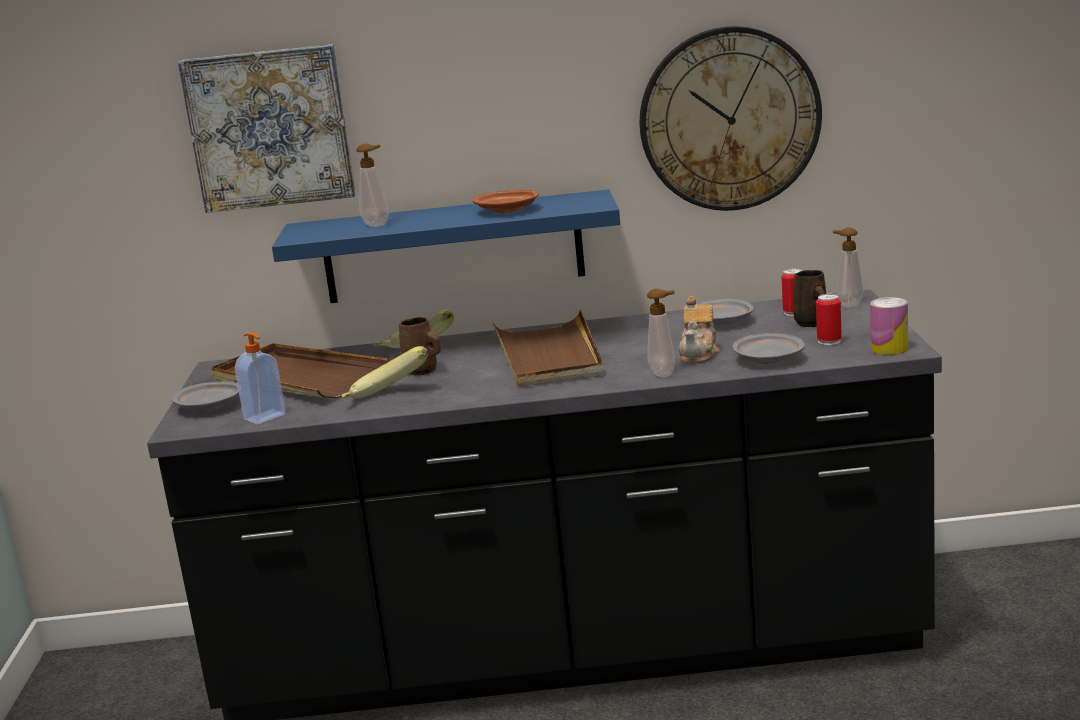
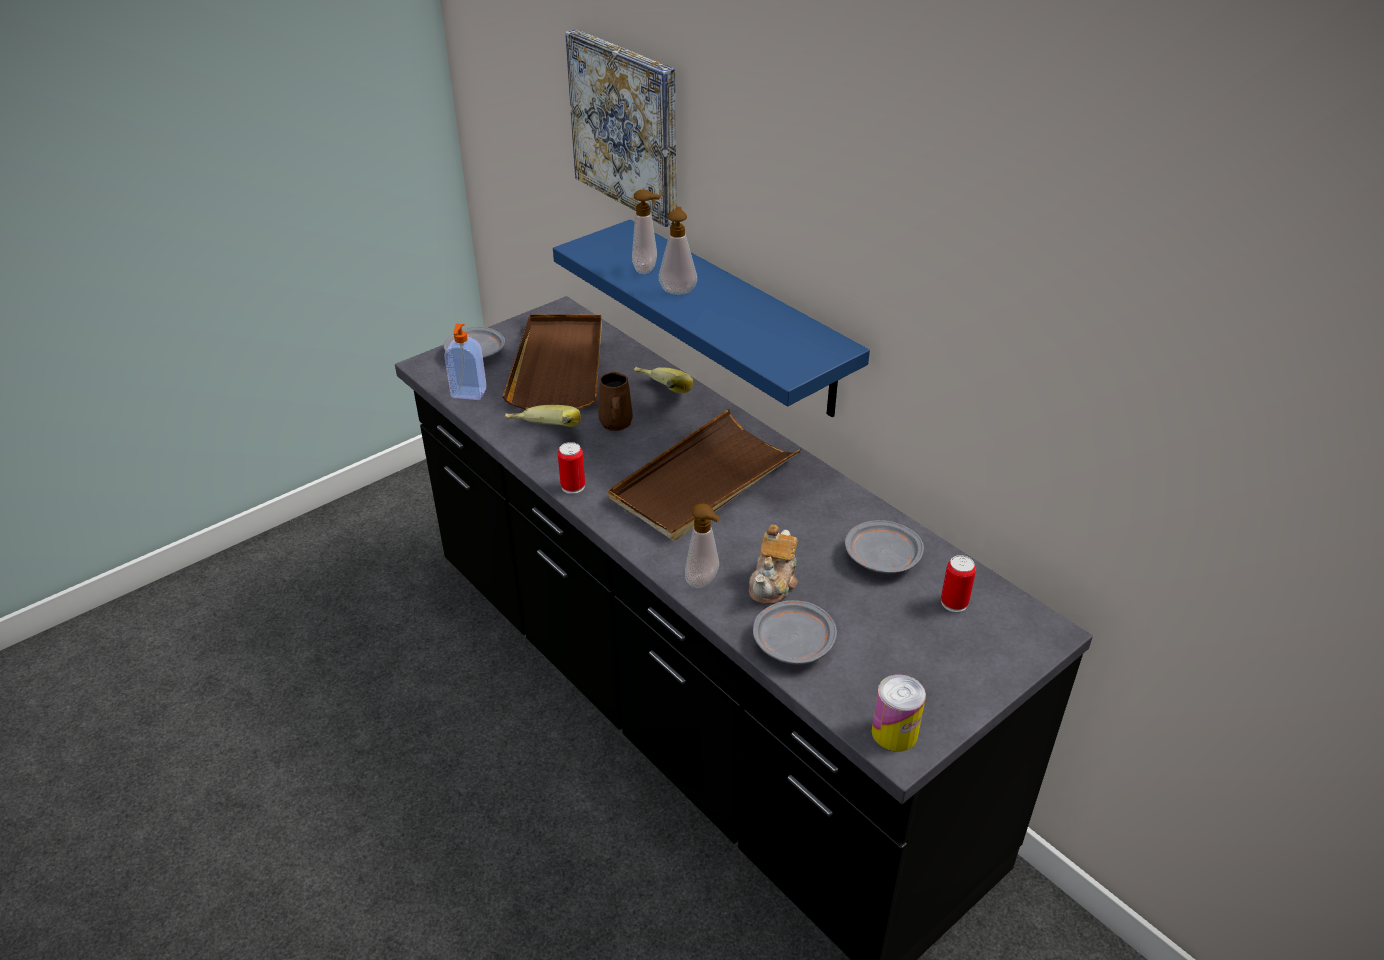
camera: 50 degrees right, 20 degrees up
brown plate [472,189,539,213] -> none
wall clock [639,26,822,211] -> none
teapot [679,296,720,364] -> teapot turned 45 degrees counterclockwise [749,525,798,605]
brown mug [793,270,826,327] -> none
can [816,294,842,345] -> can moved to [558,442,585,494]
soap dispenser [833,227,864,308] -> soap dispenser moved to [659,207,697,295]

